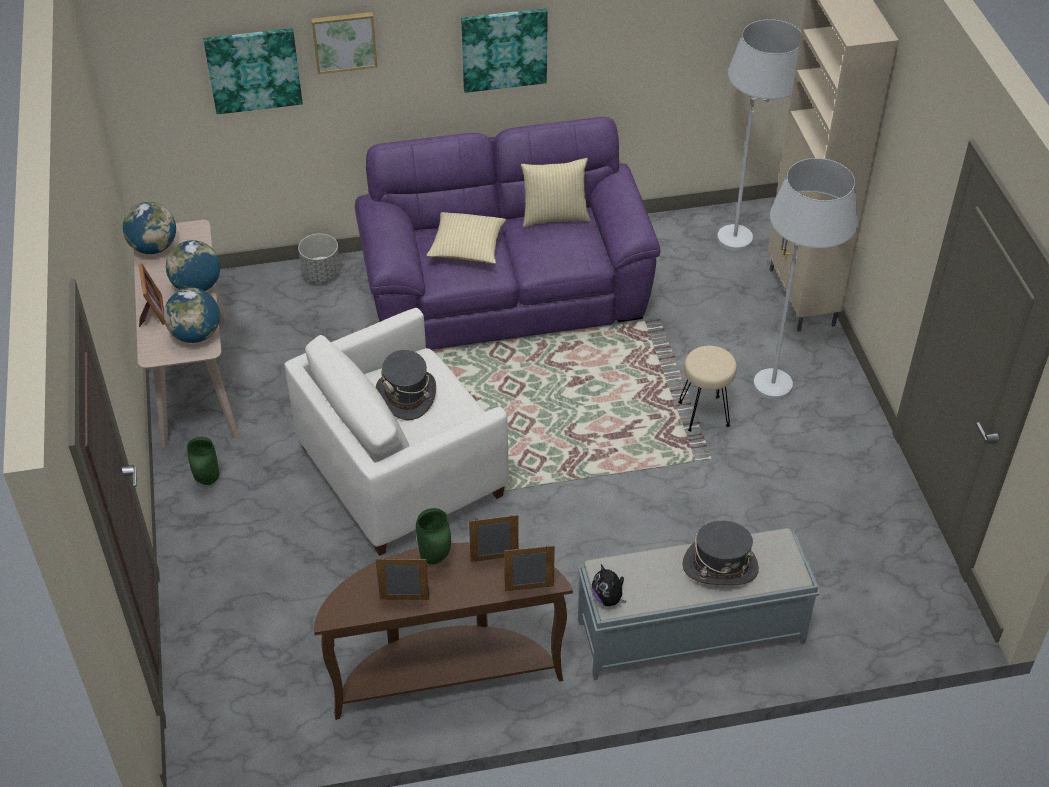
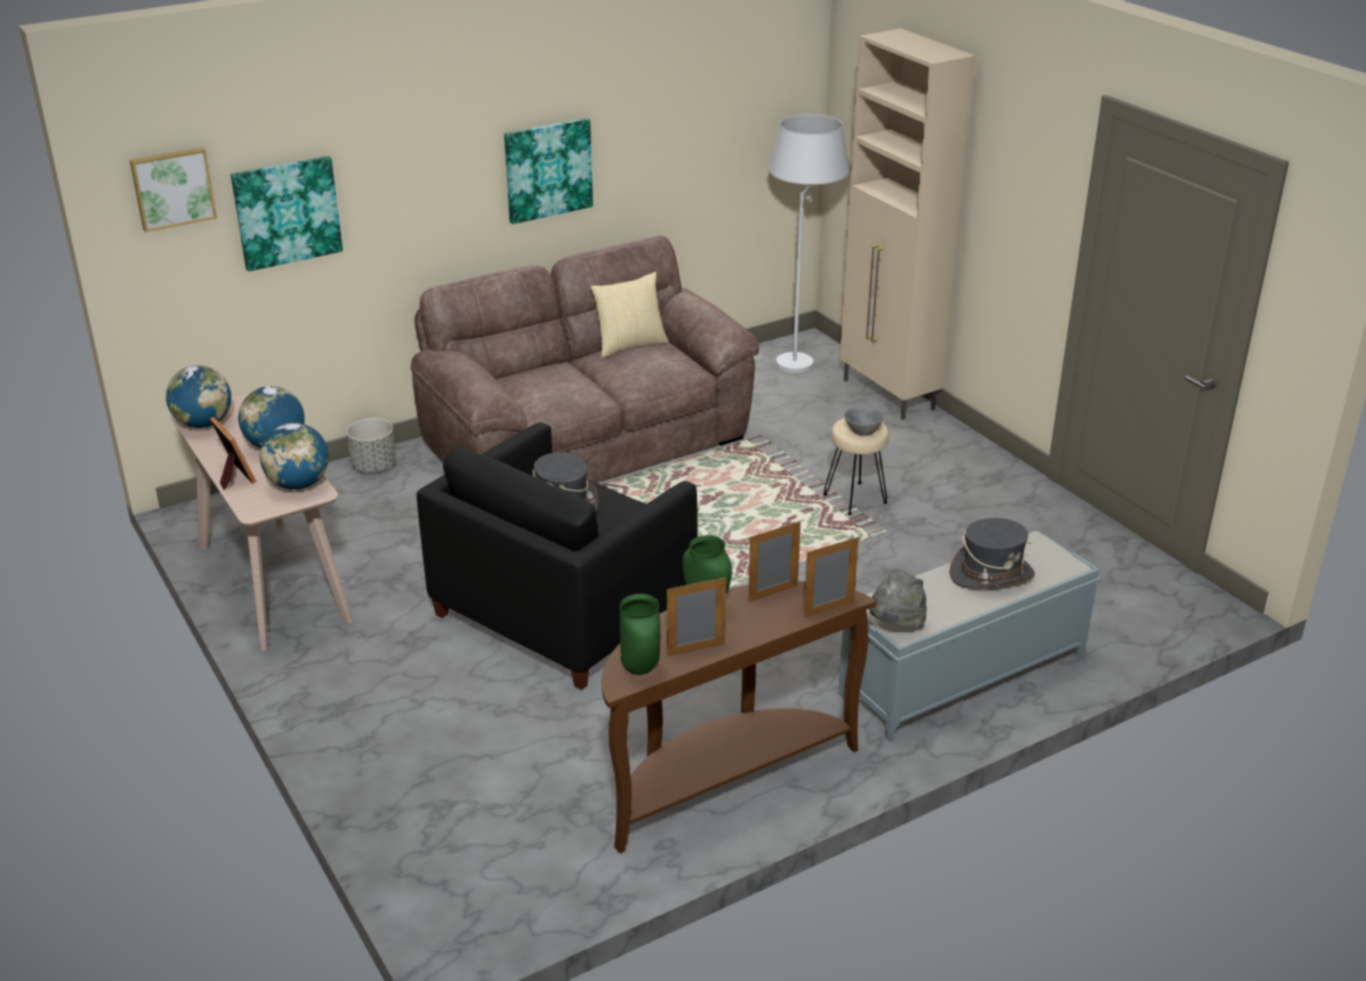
camera: 20 degrees left, 15 degrees down
green vase [187,437,219,485] -> green vase moved to [619,594,660,675]
white armchair [285,308,509,556] -> black armchair [417,422,697,690]
picture [311,12,377,74] -> picture moved to [130,147,217,232]
purple sofa [355,117,661,350] -> brown sofa [411,236,759,483]
pillow [426,212,506,264] -> none
plush toy [592,564,626,606] -> grey hat [869,569,927,628]
white floor lamp [753,158,858,400] -> none
none -> grey bowl [844,406,884,436]

